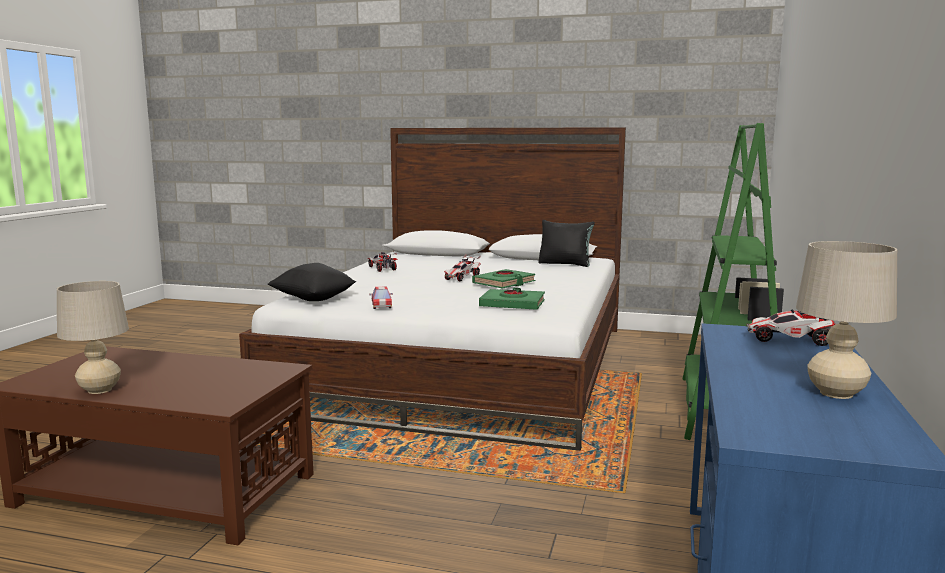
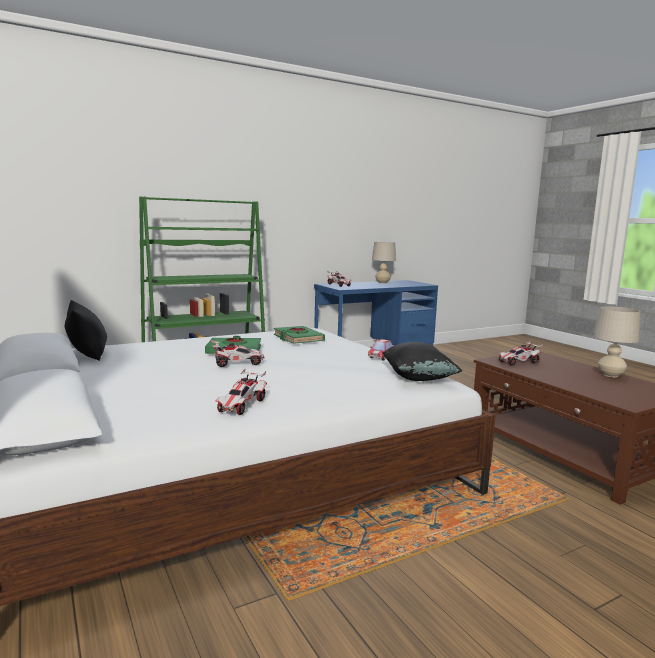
camera: 135 degrees left, 0 degrees up
none -> toy car [498,341,543,366]

